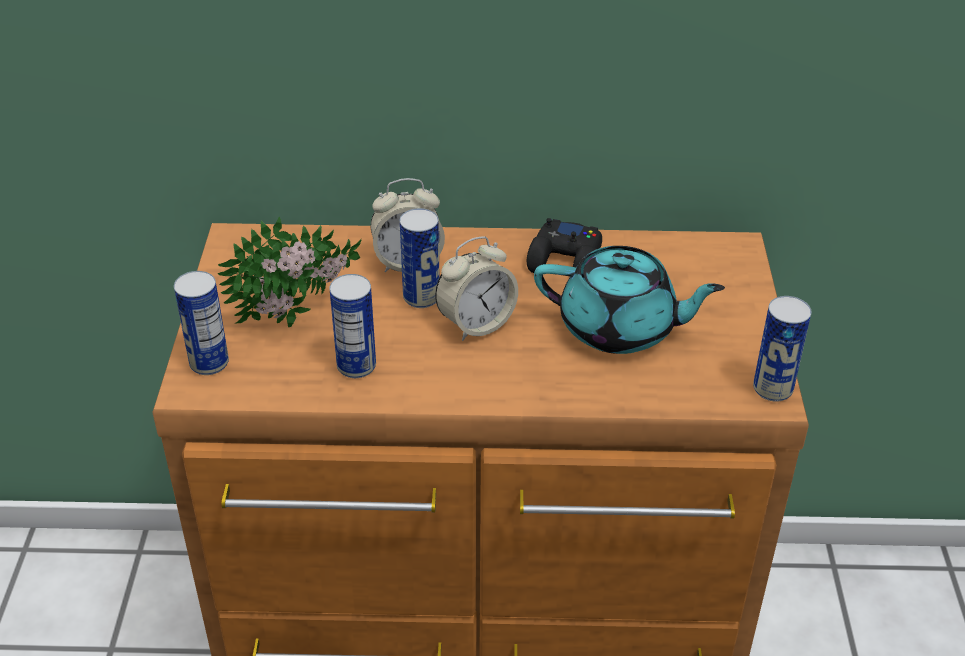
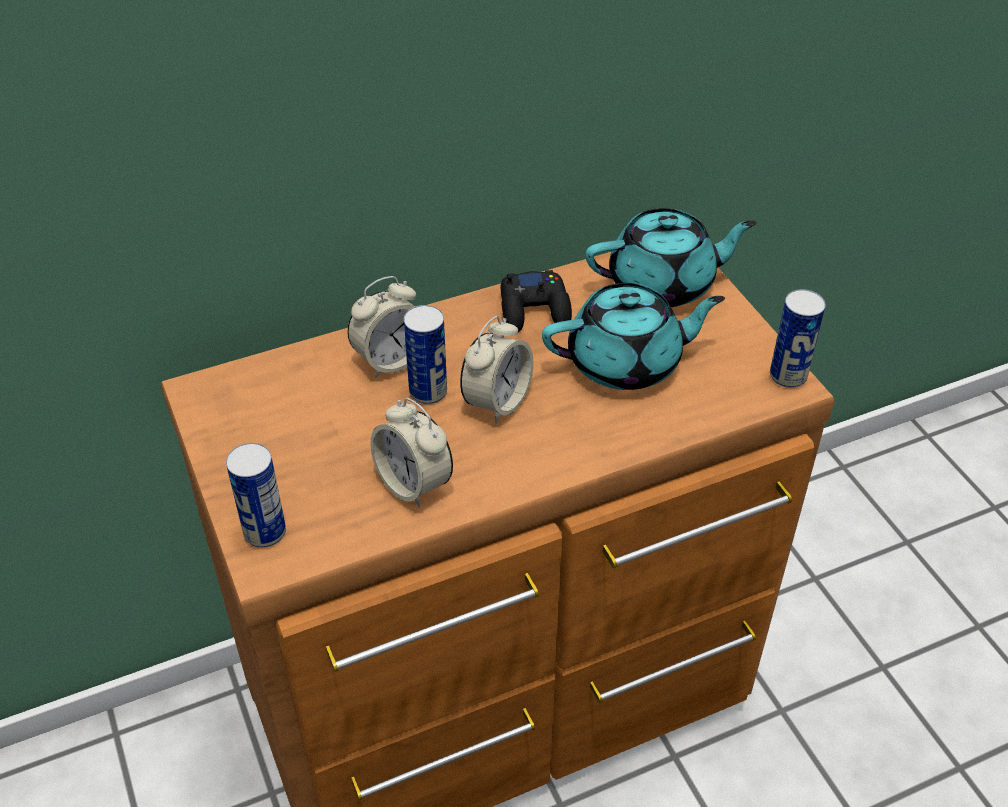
camera: 25 degrees left, 5 degrees up
potted plant [217,216,361,327] -> none
can [329,274,376,378] -> alarm clock [370,398,453,508]
none -> turquoise teapot [585,208,757,307]

